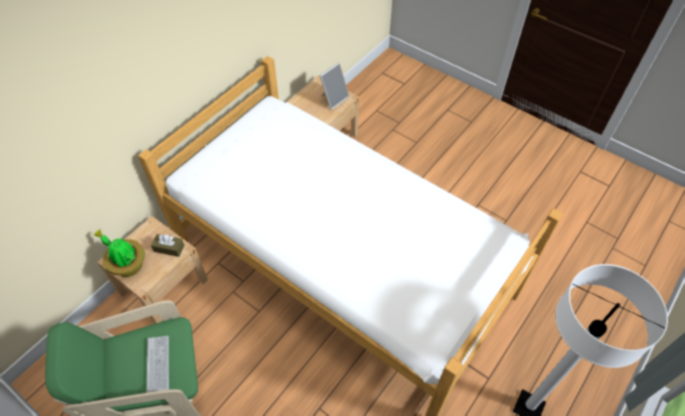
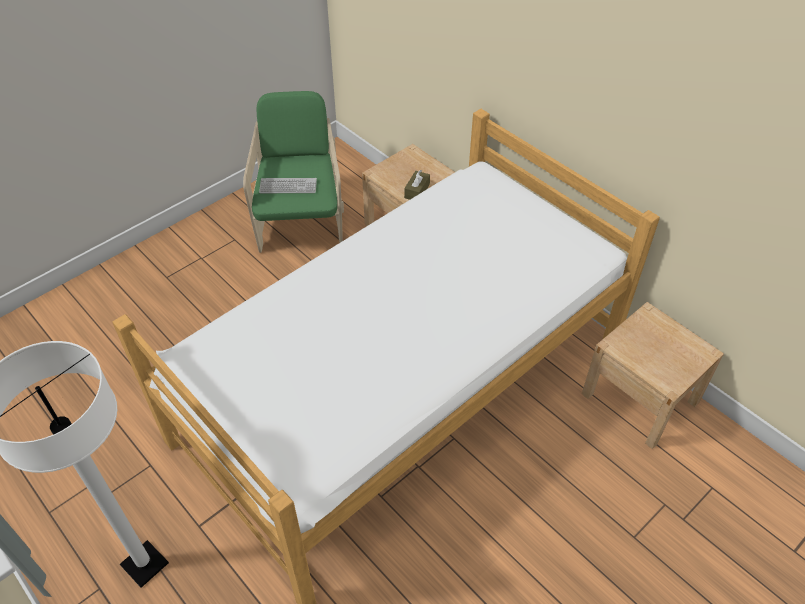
camera: 100 degrees right, 5 degrees down
potted plant [94,229,145,277] -> none
picture frame [319,62,349,110] -> none

